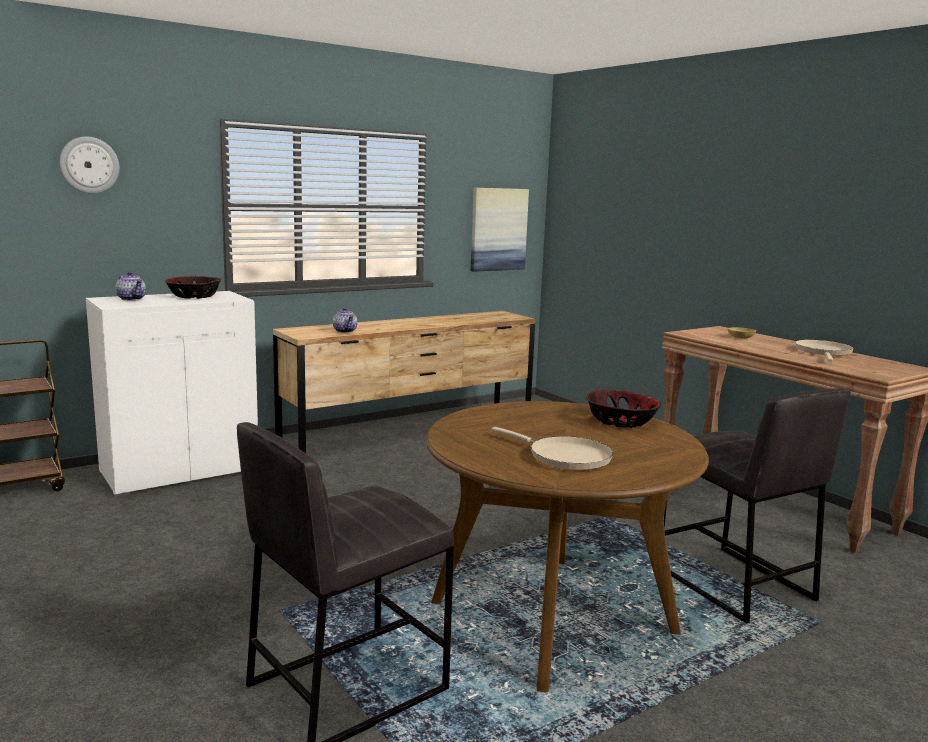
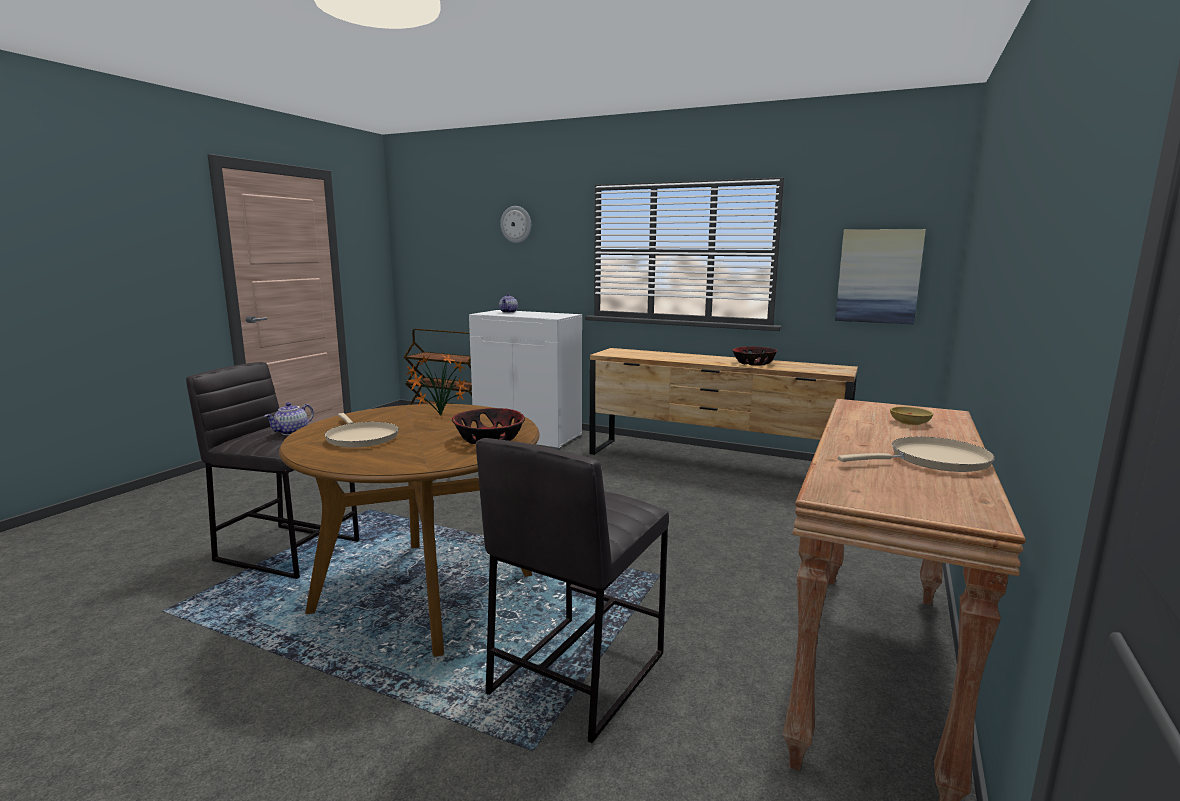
camera: 60 degrees right, 0 degrees up
bowl [165,276,221,299] -> bowl moved to [732,346,777,366]
teapot [333,308,357,333] -> teapot moved to [265,402,314,435]
beige frying pan [491,427,613,470] -> beige frying pan turned 45 degrees counterclockwise [324,413,399,447]
none -> potted plant [406,355,466,416]

